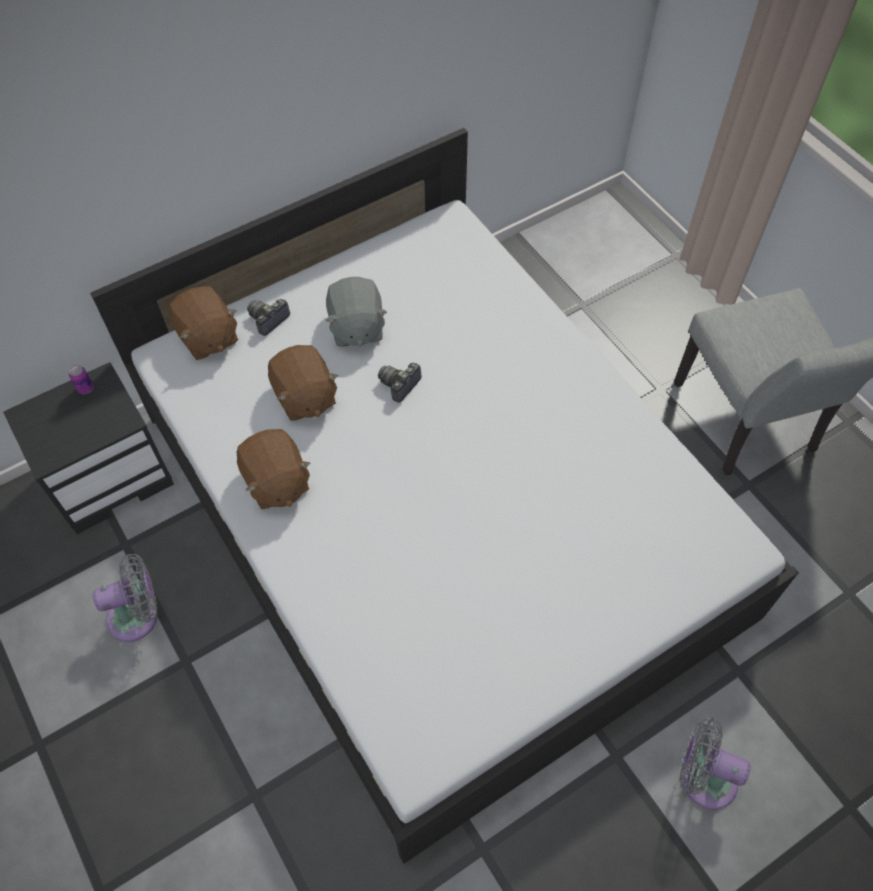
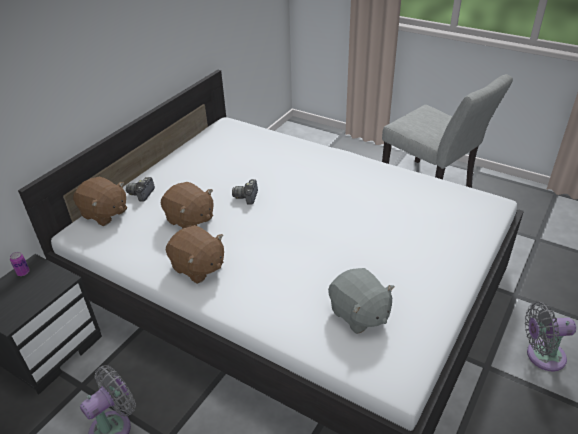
camera: 25 degrees left, 20 degrees down
grey plush toy [325,277,387,347] -> grey plush toy moved to [328,268,395,334]

